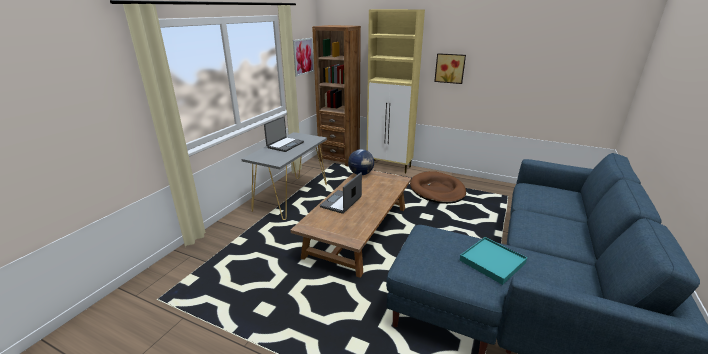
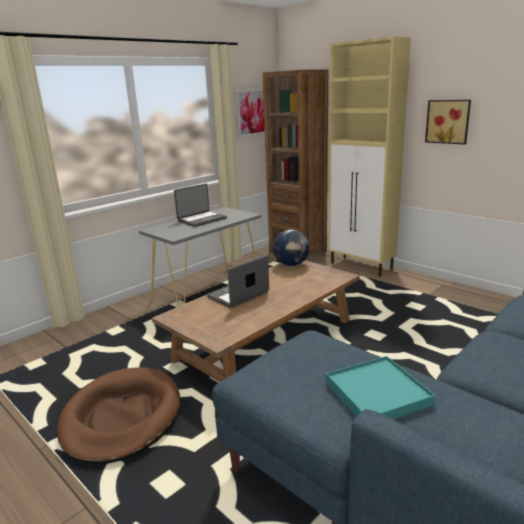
camera: 20 degrees right, 5 degrees down
brown dog bed [410,171,466,204] -> brown dog bed moved to [57,367,180,464]

